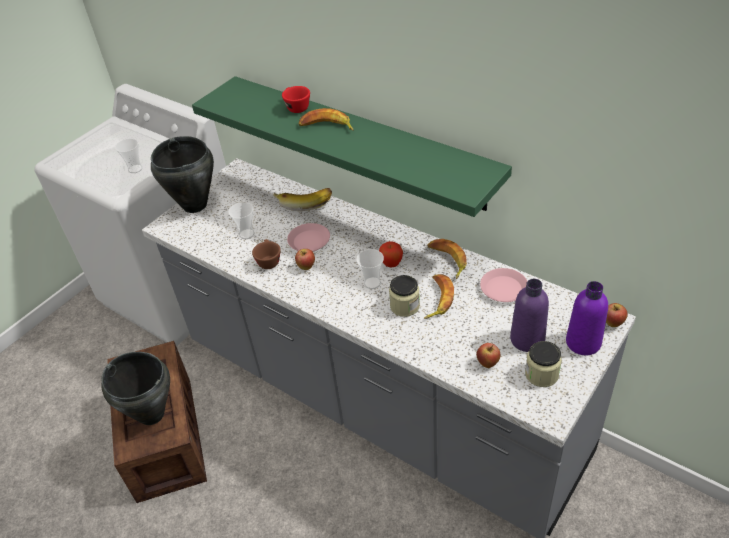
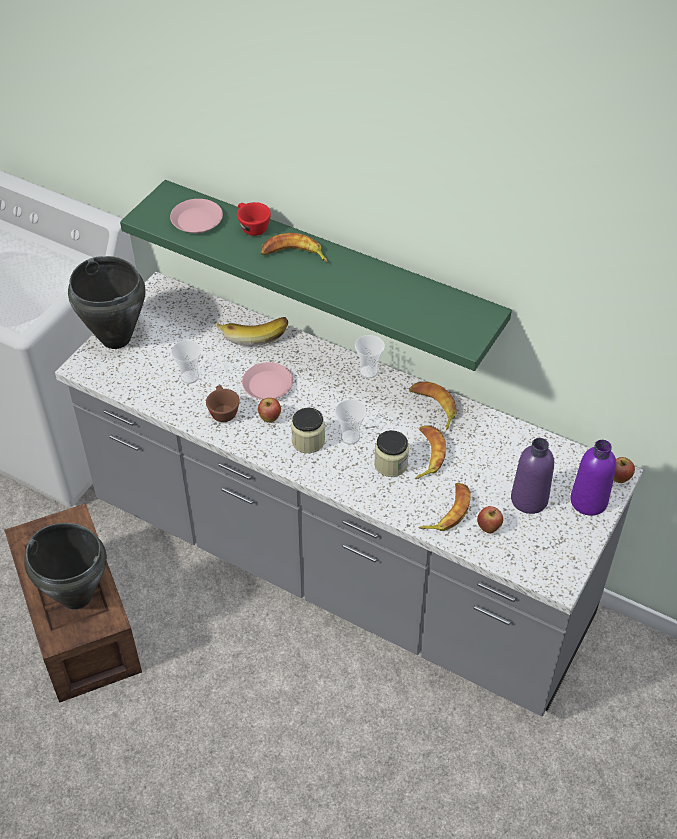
camera: 10 degrees left, 5 degrees up
cup [115,139,142,173] -> cup moved to [355,335,385,378]
apple [379,241,403,267] -> none
pink plate [480,268,527,302] -> pink plate moved to [170,199,223,233]
jar [525,341,562,387] -> jar moved to [291,408,325,453]
none -> banana [418,483,471,531]

